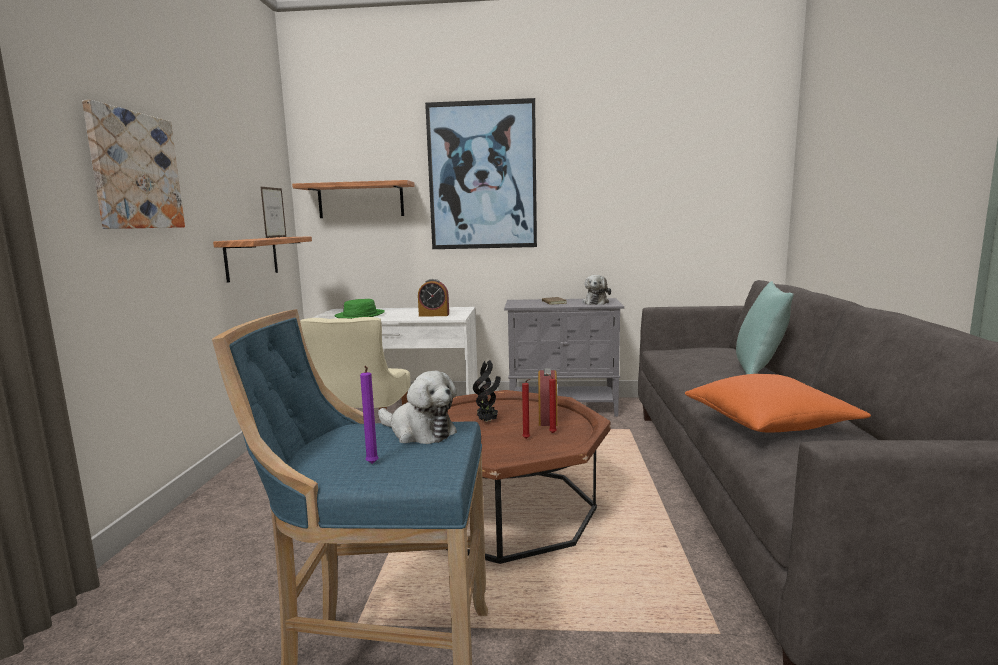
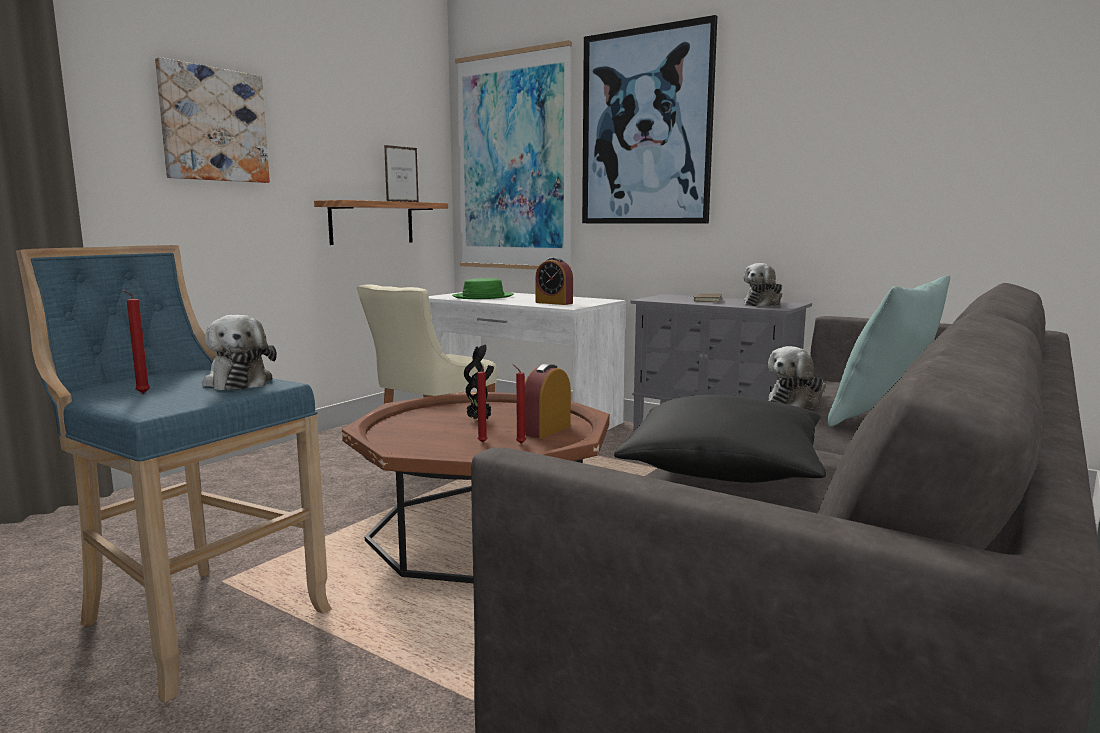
camera: 30 degrees right, 0 degrees up
shelf [292,180,415,218] -> picture [455,40,572,270]
purple candle [360,366,379,464] -> red candle [122,290,150,394]
orange pillow [685,374,871,433] -> black pillow [614,395,826,483]
none -> plush toy [768,346,826,409]

